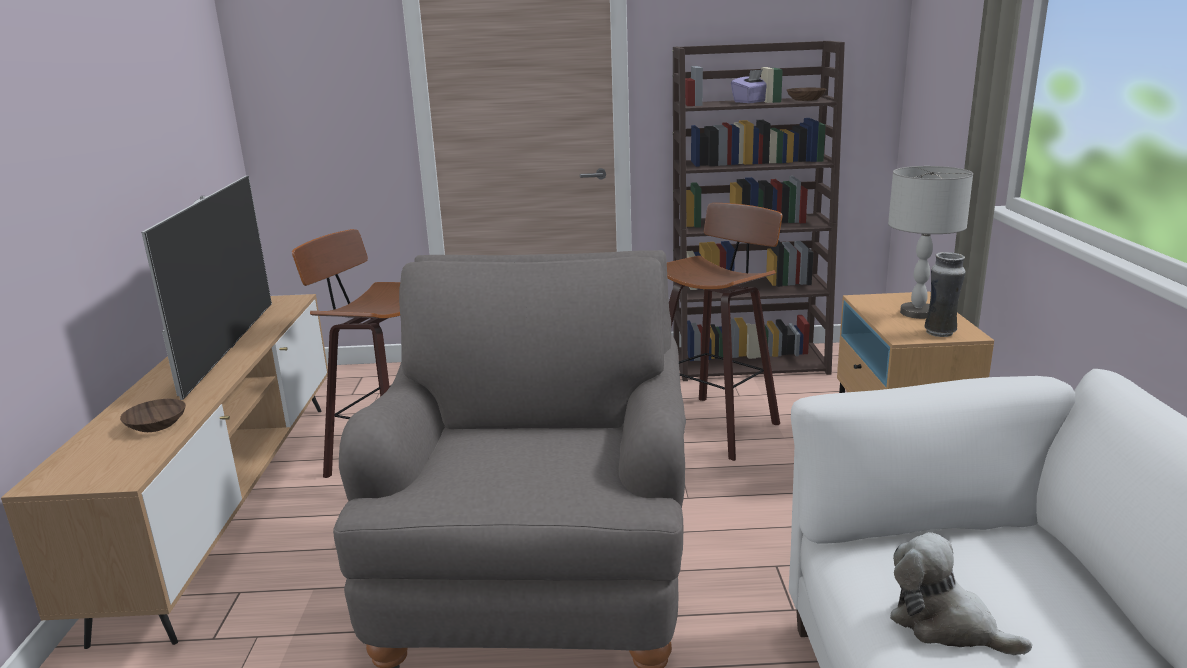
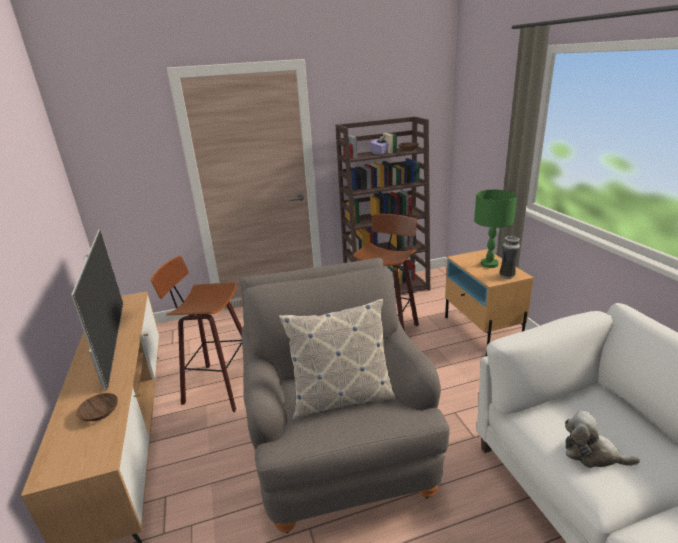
camera: 15 degrees left, 5 degrees up
grey table lamp [888,166,973,319] -> green table lamp [474,189,517,268]
none -> pillow [279,299,395,420]

